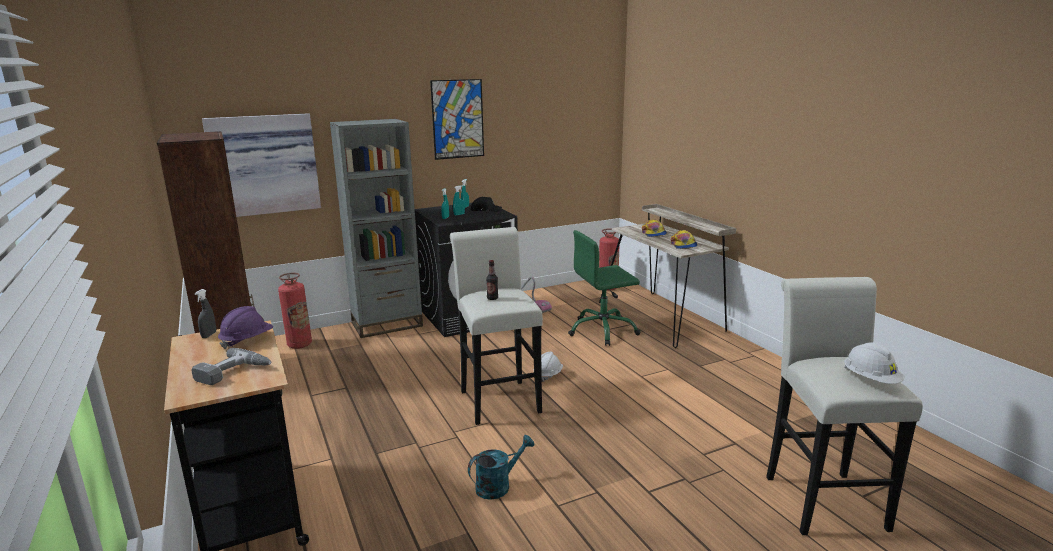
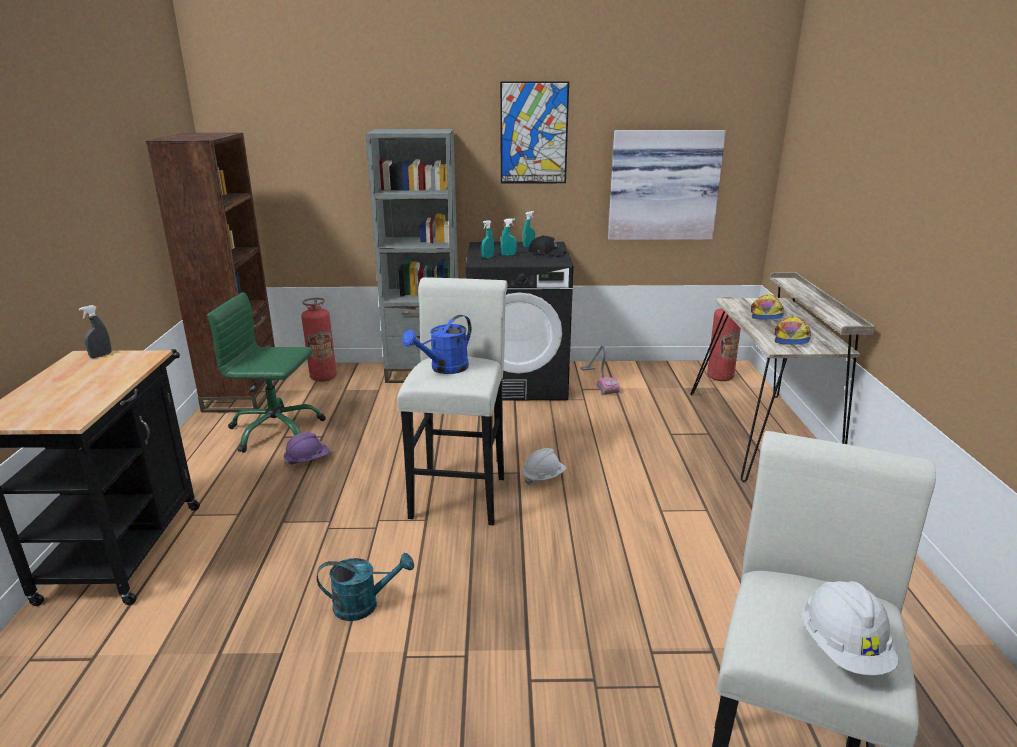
camera: 25 degrees right, 5 degrees up
power drill [191,348,271,385] -> none
picture [202,113,321,217] -> picture moved to [608,130,726,240]
purple hard hat [218,306,273,349] -> purple hard hat moved to [284,432,329,466]
bottle [486,260,498,300] -> blue watering can [402,315,472,374]
green office chair [568,230,641,346] -> green office chair moved to [207,292,326,453]

